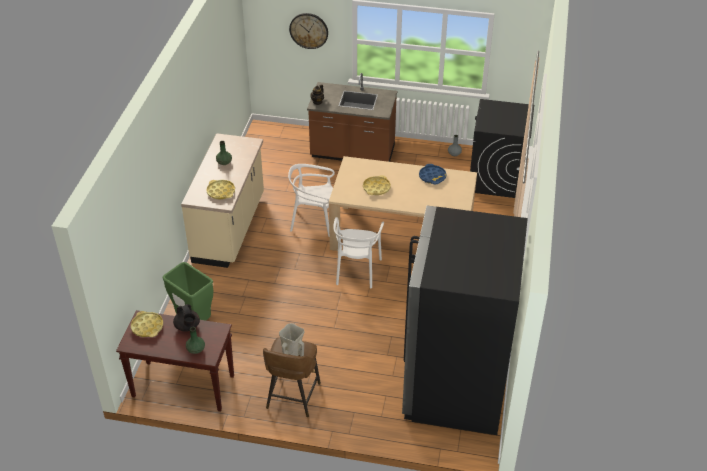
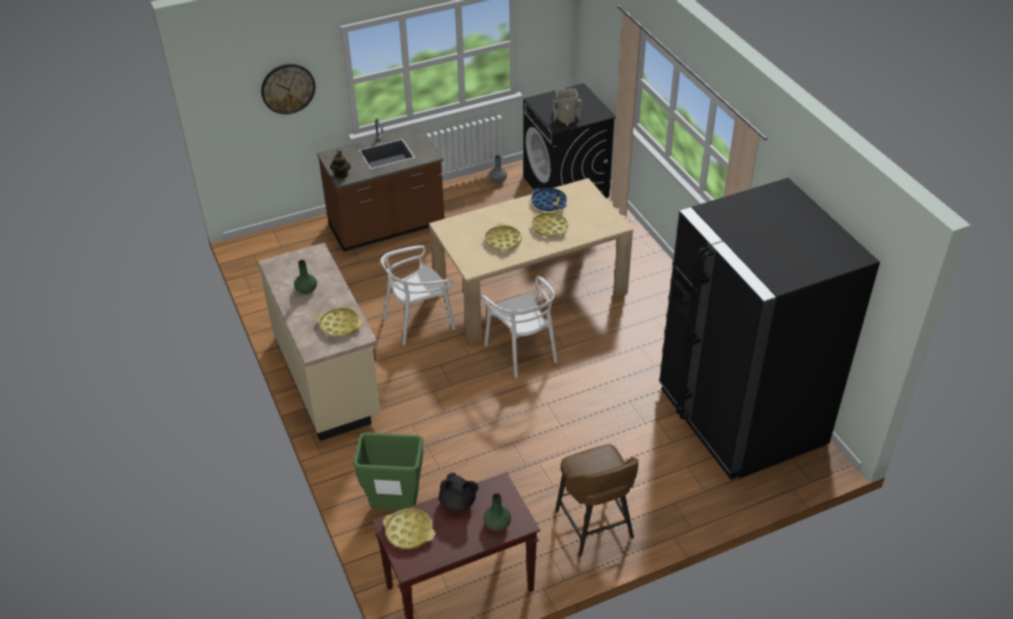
camera: 35 degrees left, 0 degrees up
beige vase [279,323,304,356] -> beige vase moved to [553,88,582,126]
none -> yellow tray [532,212,568,237]

